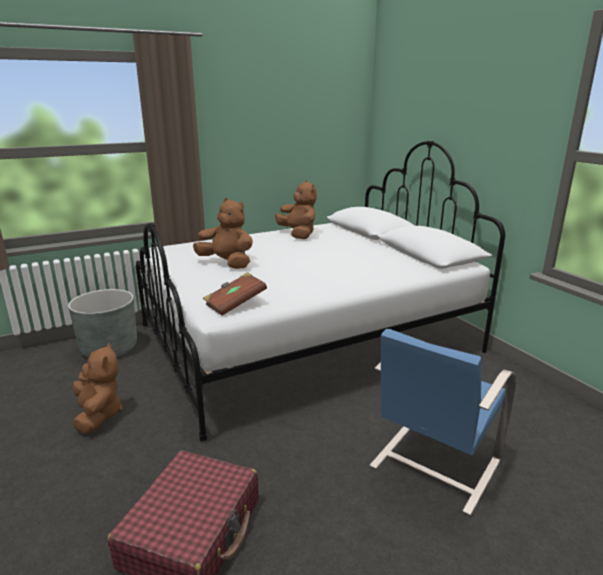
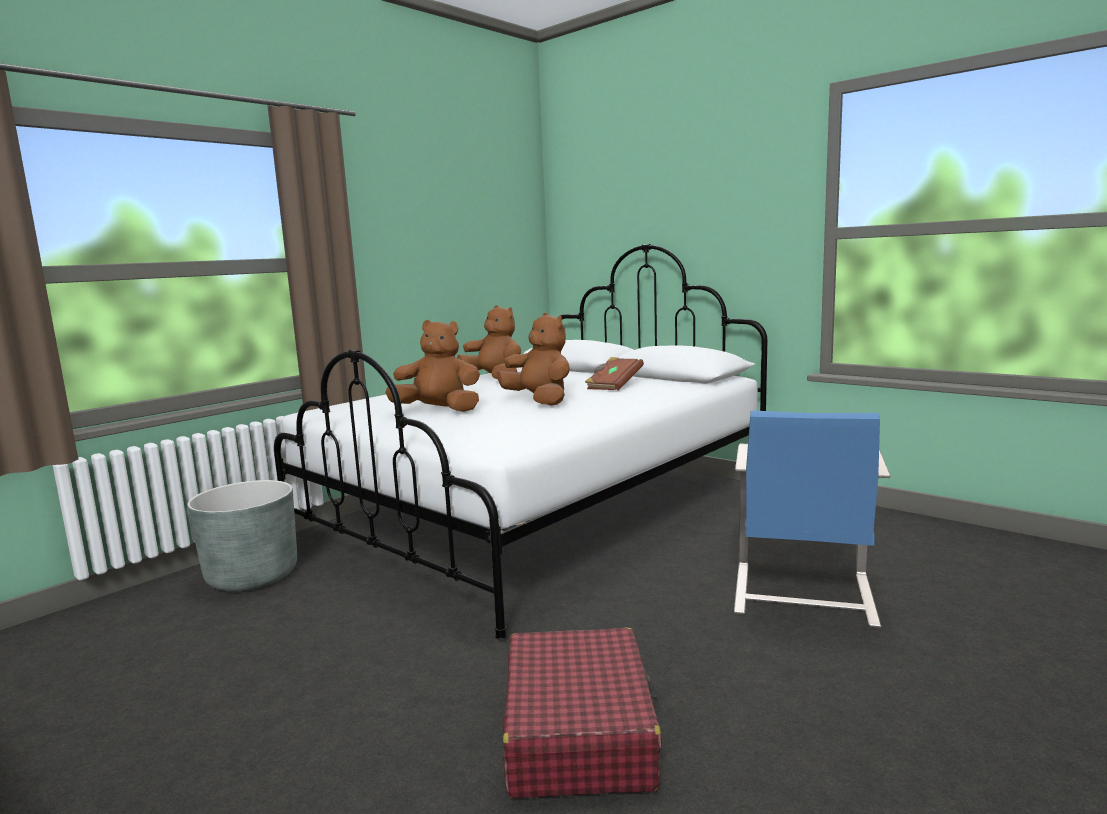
camera: 20 degrees left, 10 degrees down
brown plush toy [73,343,123,434] -> brown plush toy moved to [497,313,570,406]
brown book [203,272,267,316] -> brown book moved to [585,357,644,390]

